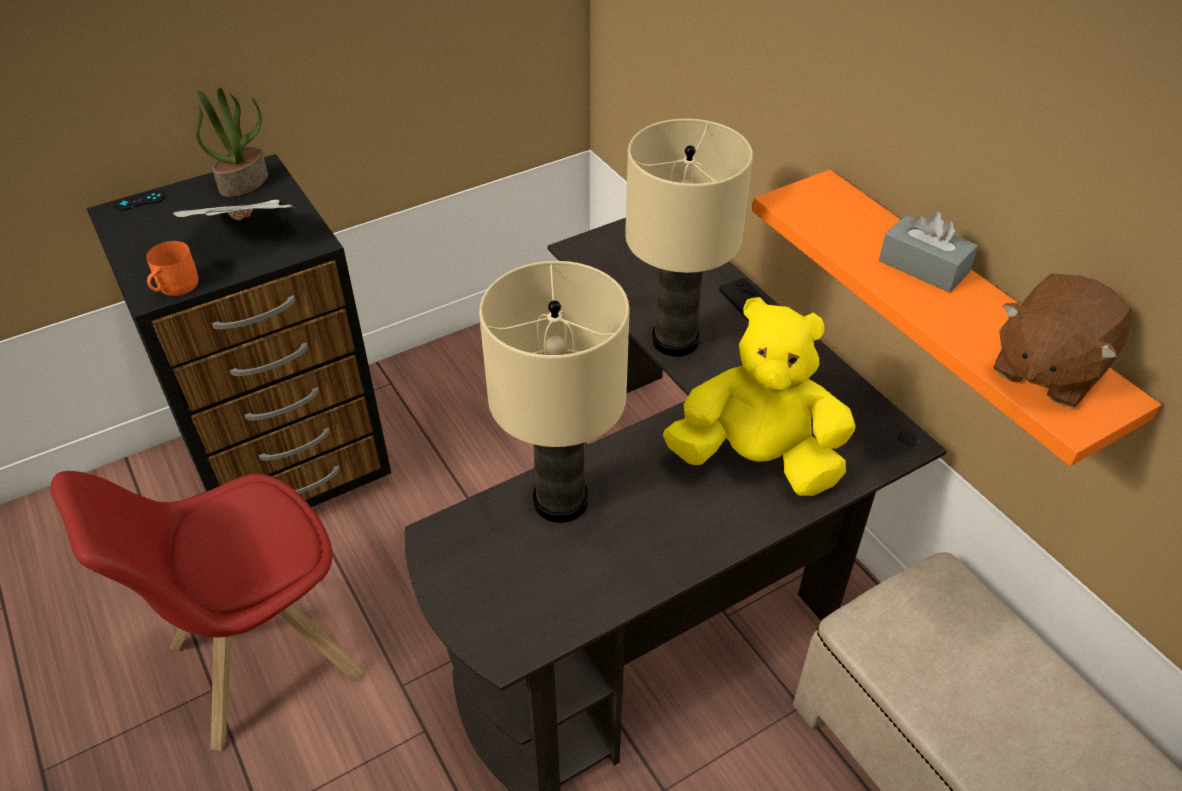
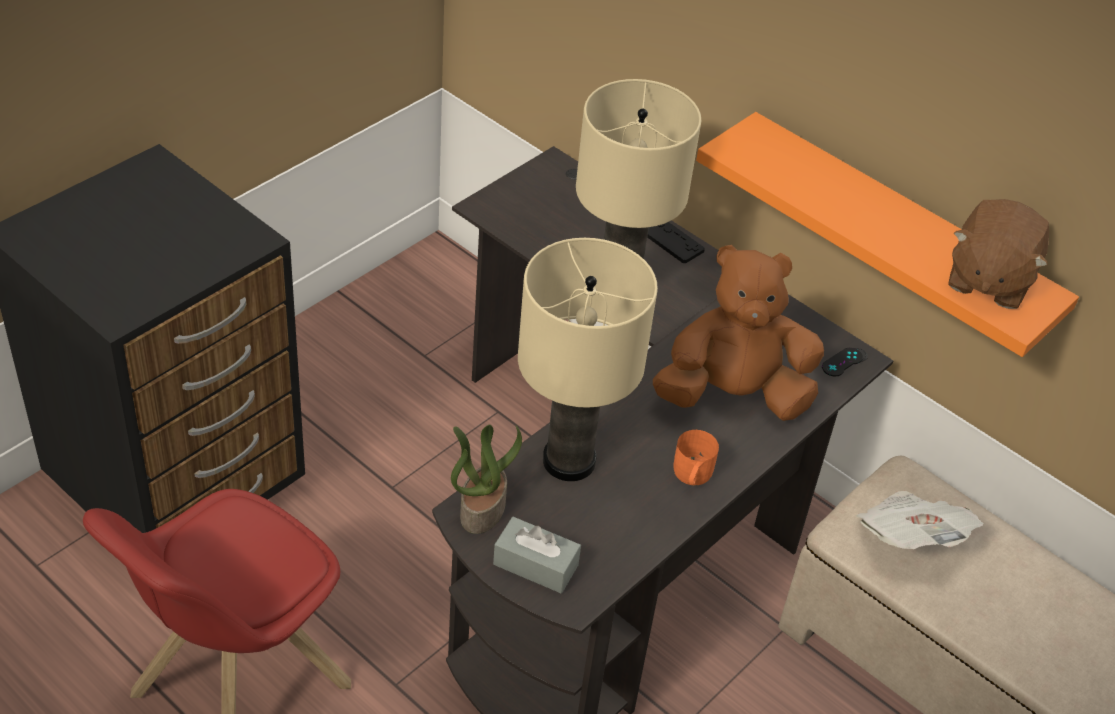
camera: 20 degrees left, 0 degrees up
black game controller [114,191,165,211] -> black game controller moved to [822,348,863,376]
orange mug [146,241,198,296] -> orange mug moved to [673,430,719,485]
newspaper [173,200,292,220] -> newspaper moved to [856,491,983,549]
potted plant [196,88,268,197] -> potted plant moved to [451,424,522,534]
yellow plush toy [663,297,856,496] -> brown plush toy [653,245,824,421]
grey tissue box [879,212,978,293] -> grey tissue box moved to [493,517,581,593]

